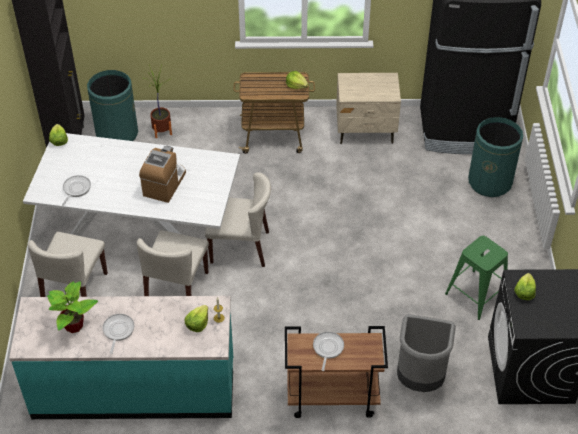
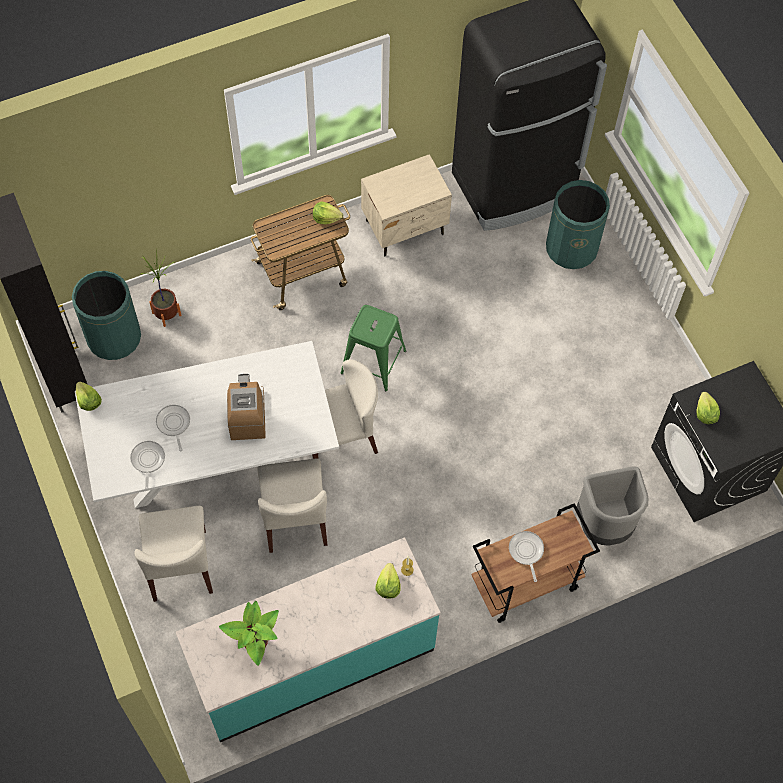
camera: 25 degrees left, 15 degrees up
frying pan [102,314,135,354] -> frying pan moved to [156,405,190,451]
green stool [445,236,508,320] -> green stool moved to [341,305,406,391]

